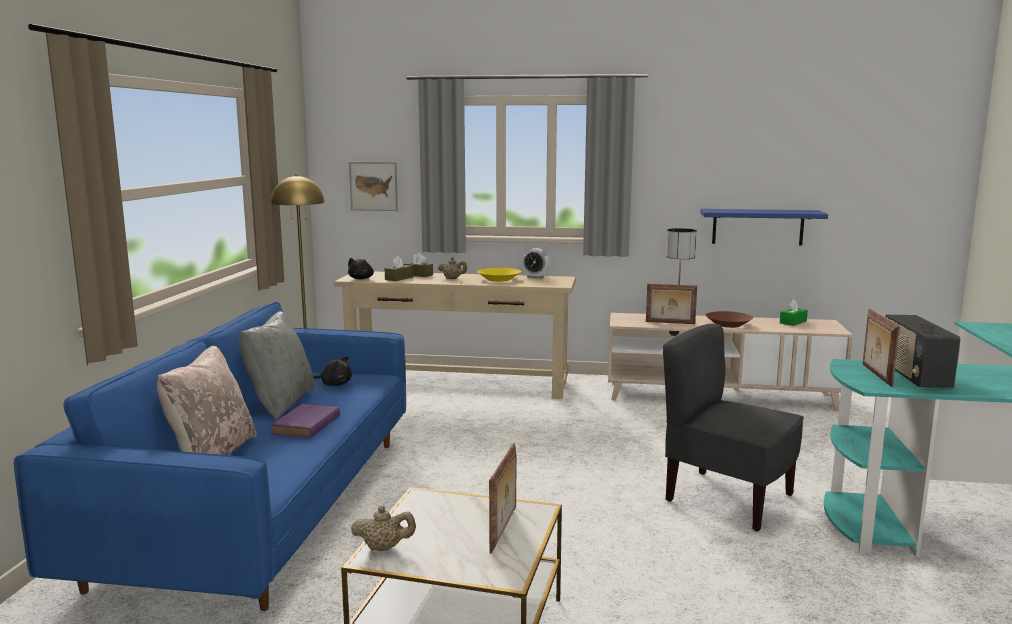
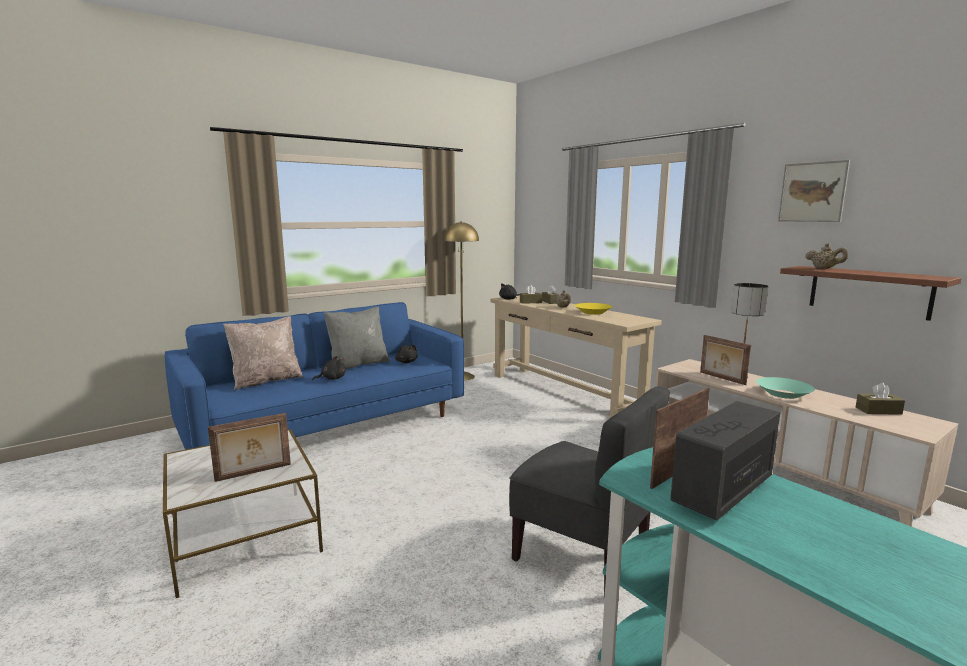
camera: 45 degrees right, 0 degrees up
purple book [271,404,340,438] -> black plush toy [312,356,346,381]
picture [349,162,398,211] -> picture moved to [778,160,850,222]
beige teapot [351,506,416,551] -> beige teapot moved to [806,243,848,269]
alarm clock [522,248,550,279] -> none
grey chair [663,324,804,531] -> grey chair turned 135 degrees clockwise [509,386,670,598]
blue shelf [700,209,828,246] -> brown shelf [780,266,962,321]
brown bowl [706,311,753,328] -> turquoise bowl [756,377,815,399]
green tissue box [780,299,808,326] -> brown tissue box [856,383,905,415]

